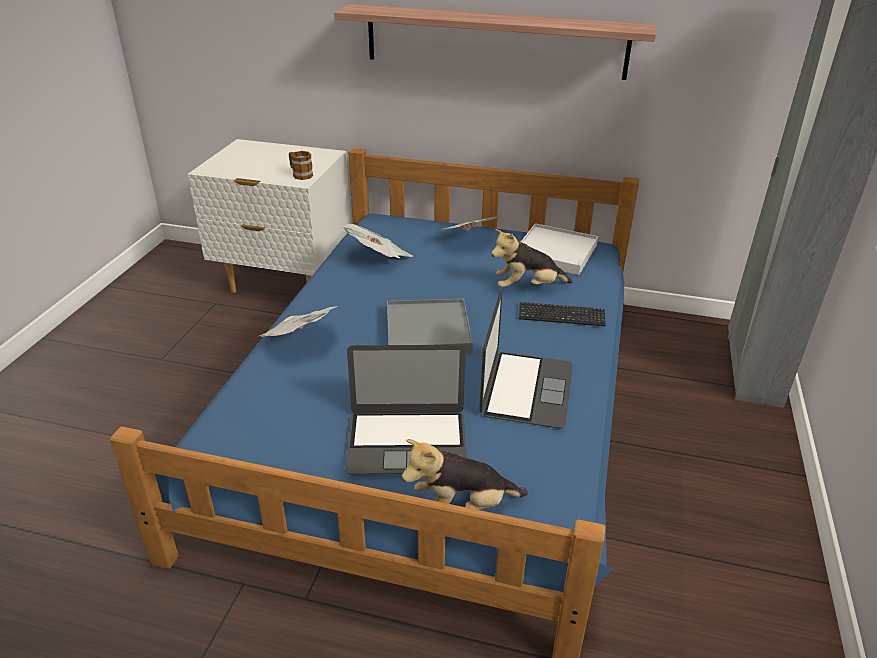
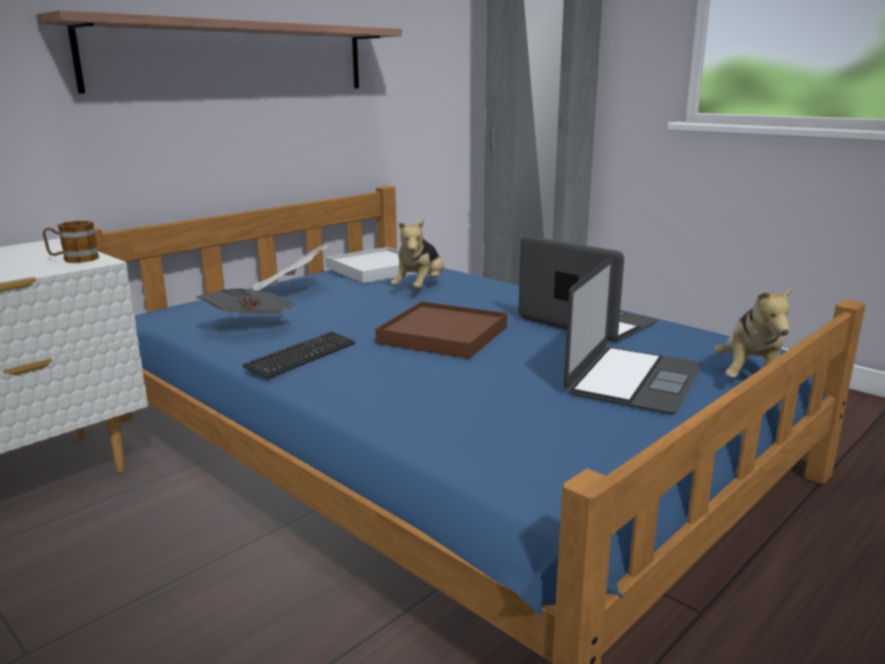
camera: 60 degrees left, 15 degrees down
newspaper [260,306,338,337] -> none
grey tray [387,298,473,354] -> brown tray [375,301,507,359]
keyboard [518,302,606,326] -> keyboard moved to [242,331,355,379]

